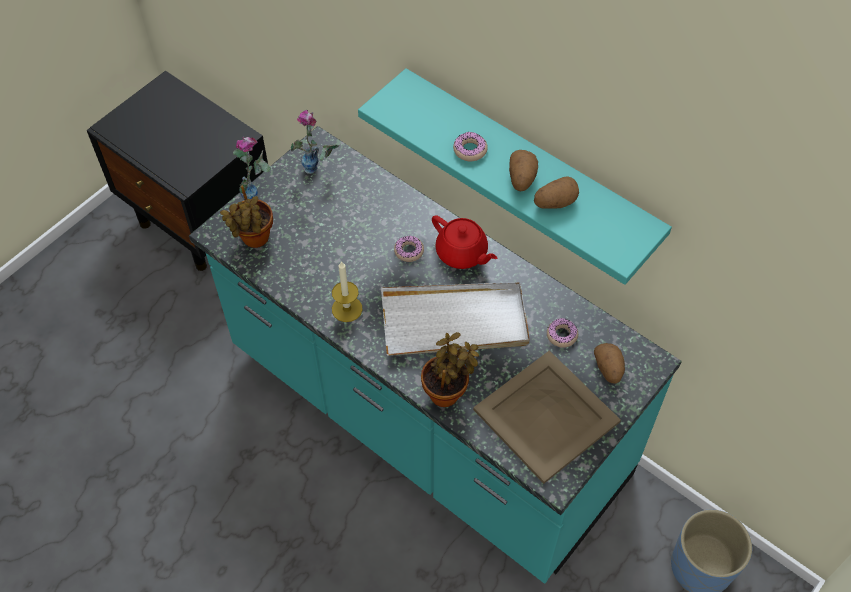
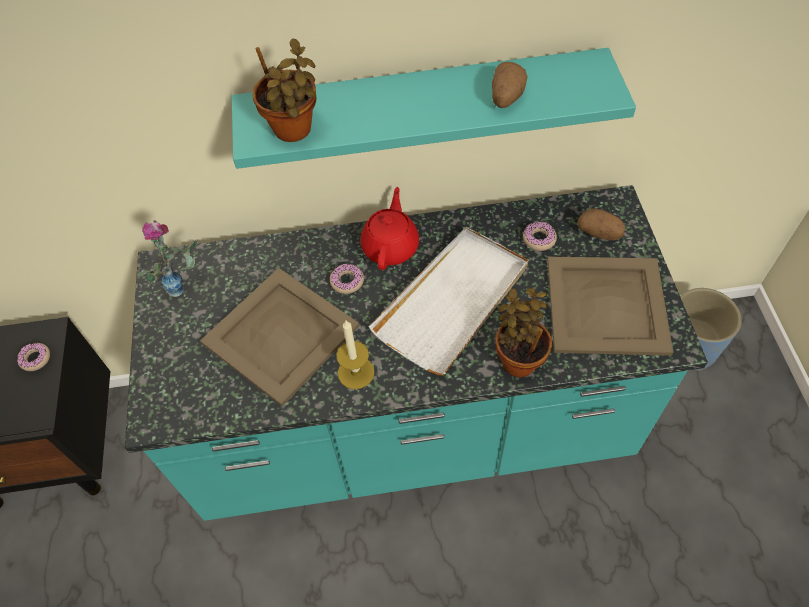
camera: 45 degrees left, 0 degrees up
potted plant [220,185,273,248] -> potted plant moved to [252,39,316,142]
vase [233,136,271,200] -> none
red teapot [432,215,497,269] -> red teapot turned 75 degrees counterclockwise [361,187,419,270]
donut [453,132,488,161] -> donut moved to [17,343,50,371]
potato [509,150,538,191] -> none
none -> beige tray [200,268,360,407]

